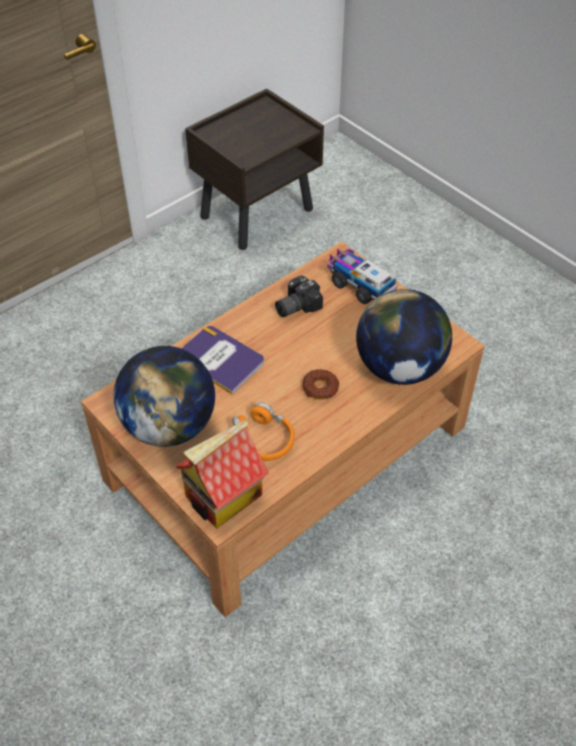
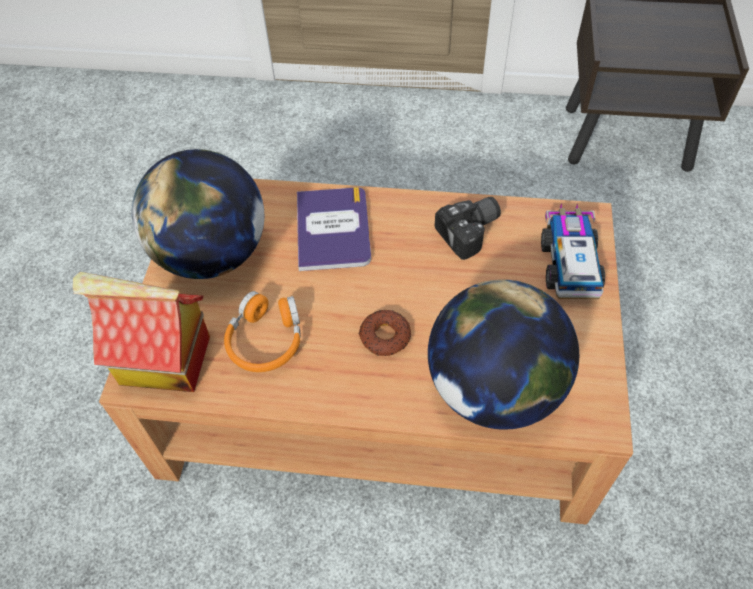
camera: 50 degrees right, 5 degrees up
camera [275,275,323,317] -> camera turned 135 degrees clockwise [435,197,501,260]

